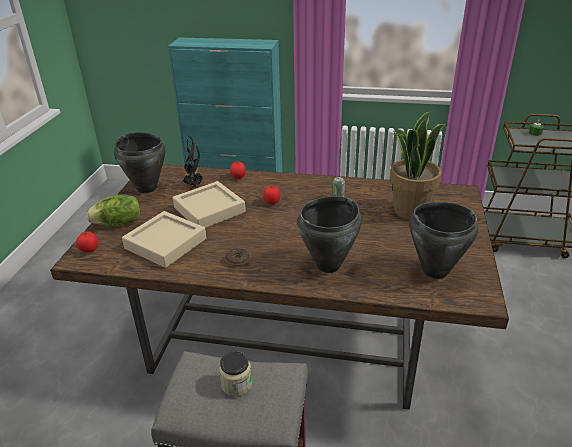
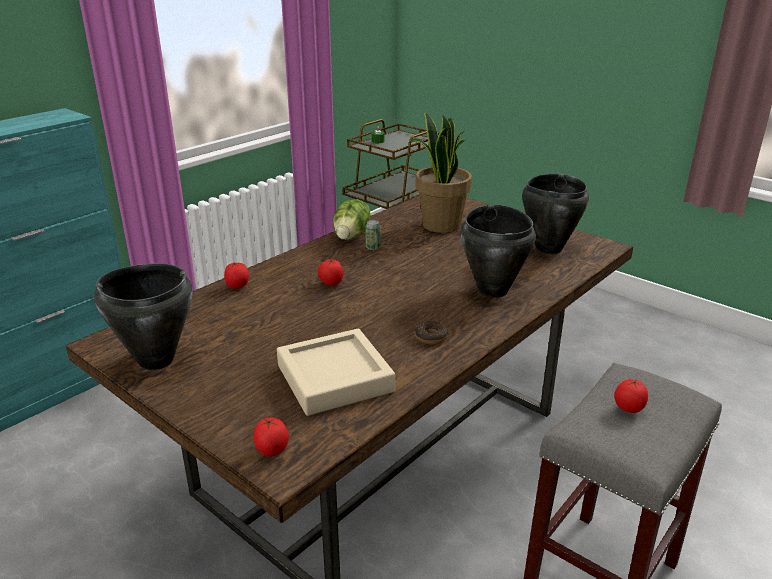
camera: 60 degrees left, 5 degrees down
lettuce [86,194,140,226] -> lettuce moved to [333,199,371,240]
beige tray [173,181,246,228] -> none
potted plant [183,135,203,186] -> none
jar [219,351,252,396] -> tomato [614,379,648,413]

